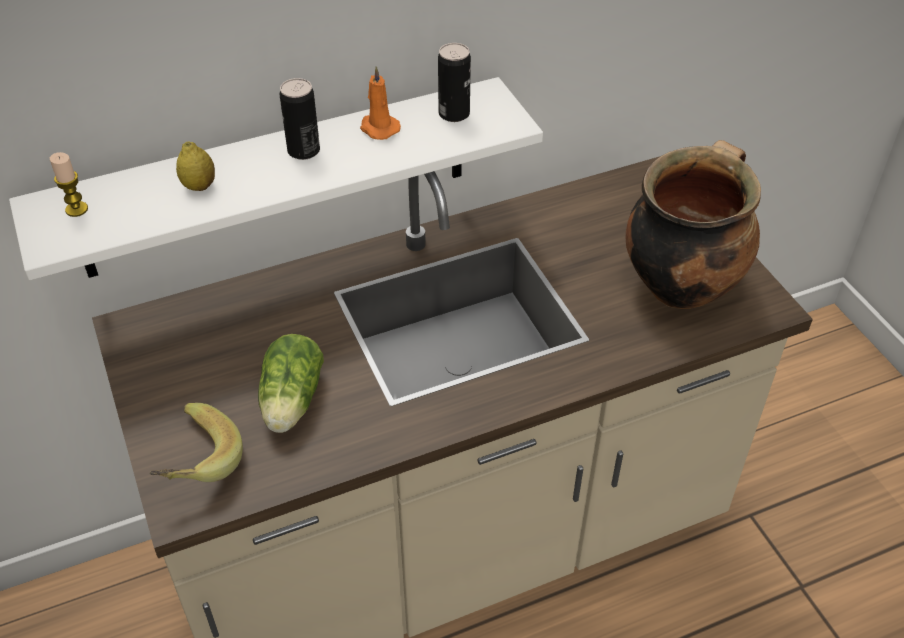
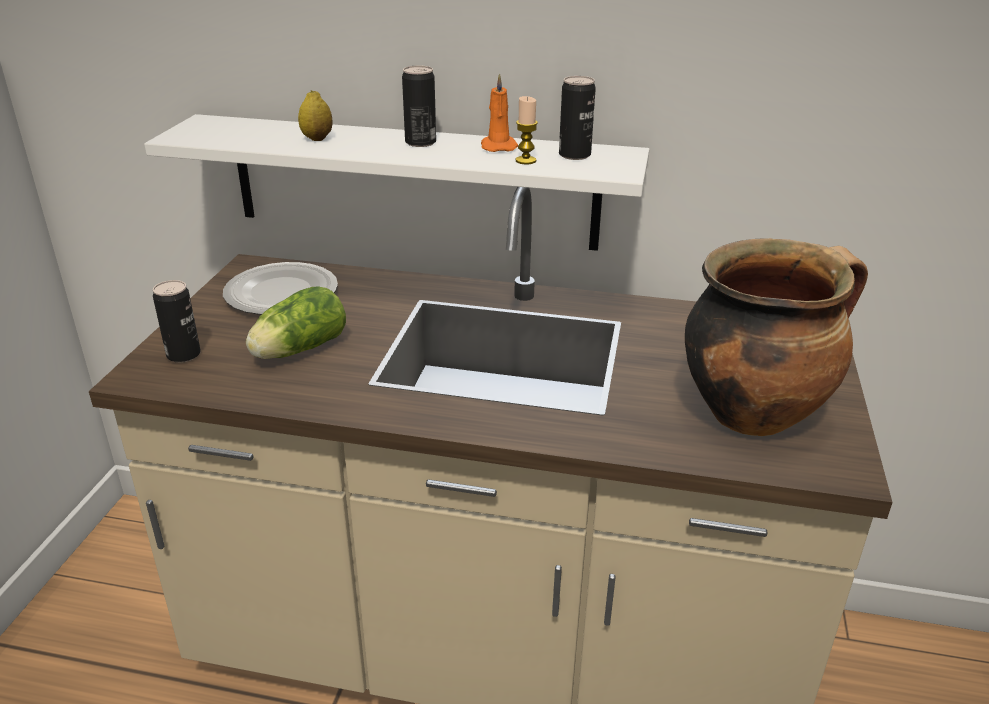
camera: 35 degrees right, 15 degrees down
candle [50,152,88,217] -> candle moved to [516,96,538,164]
banana [150,403,243,482] -> can [153,280,201,363]
none -> plate [223,262,338,315]

